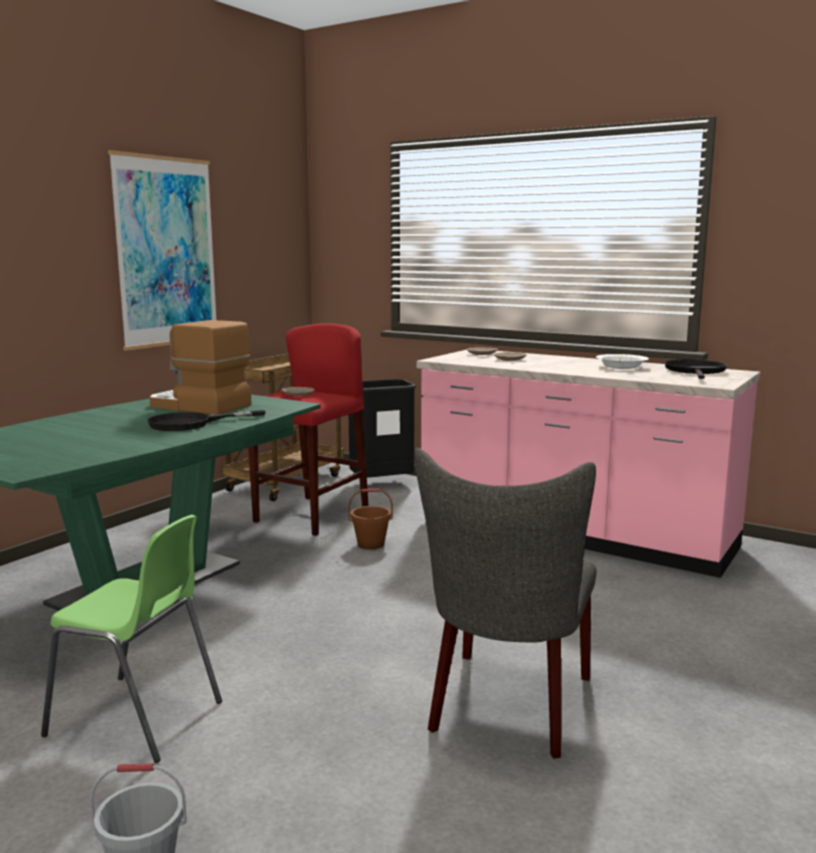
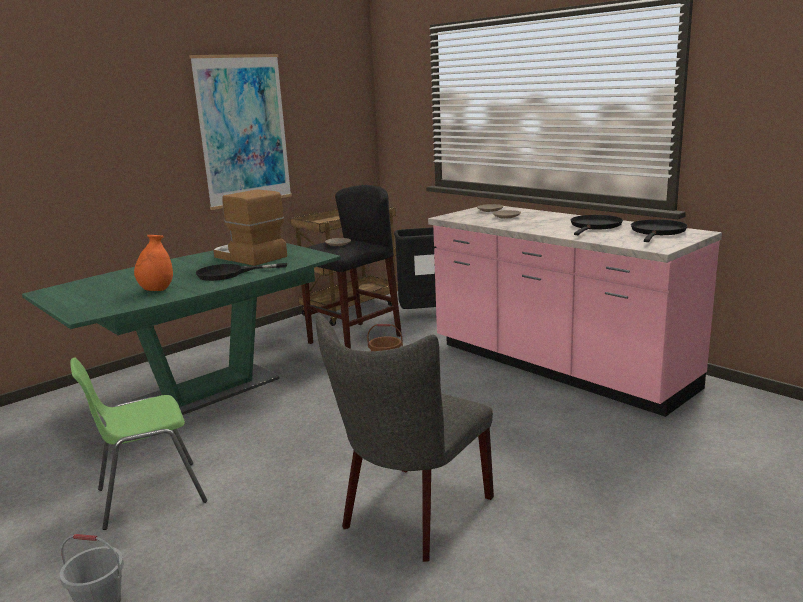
camera: 15 degrees right, 5 degrees up
green chair [41,515,222,763] -> green chair turned 120 degrees clockwise [70,357,207,530]
red stool [248,323,368,536] -> black stool [301,185,402,349]
white bowl [596,354,649,369] -> black frying pan [571,215,623,235]
none -> orange vase [134,235,173,291]

